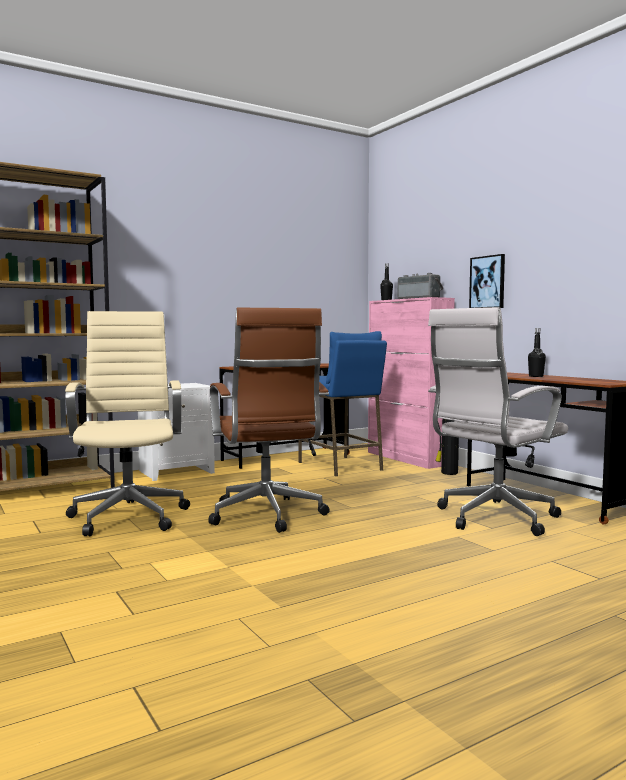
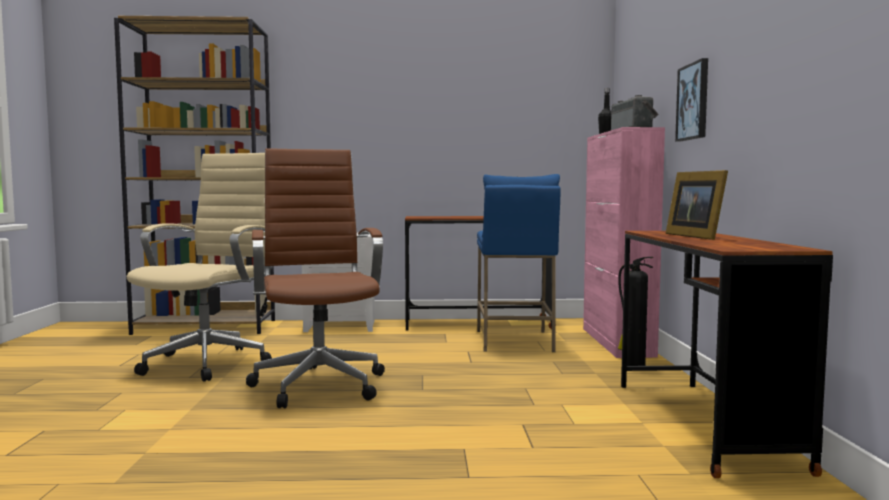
camera: 30 degrees right, 0 degrees up
brown office chair [208,308,329,533] -> brown office chair turned 150 degrees clockwise [246,148,385,408]
white office chair [428,307,568,536] -> none
black bottle [528,328,546,377] -> picture frame [666,170,728,240]

